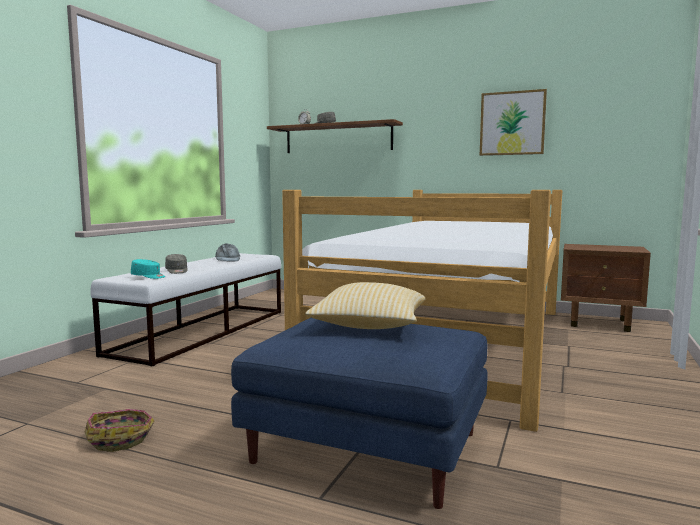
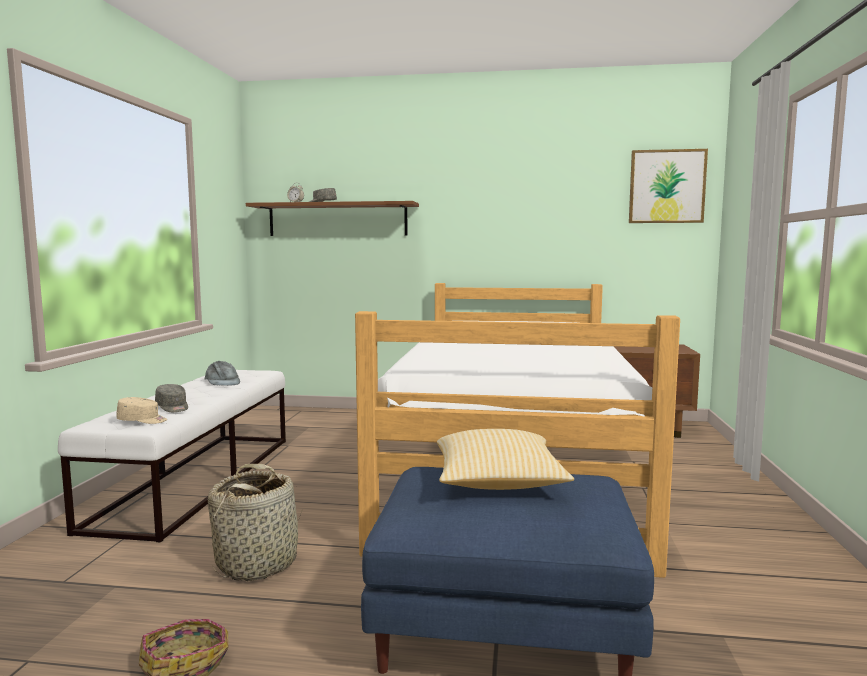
camera: 15 degrees left, 0 degrees up
turquoise cap [131,259,165,279] -> beige cap [117,397,167,424]
picture [480,89,547,156] -> picture moved to [629,149,708,223]
none -> basket [208,464,303,581]

